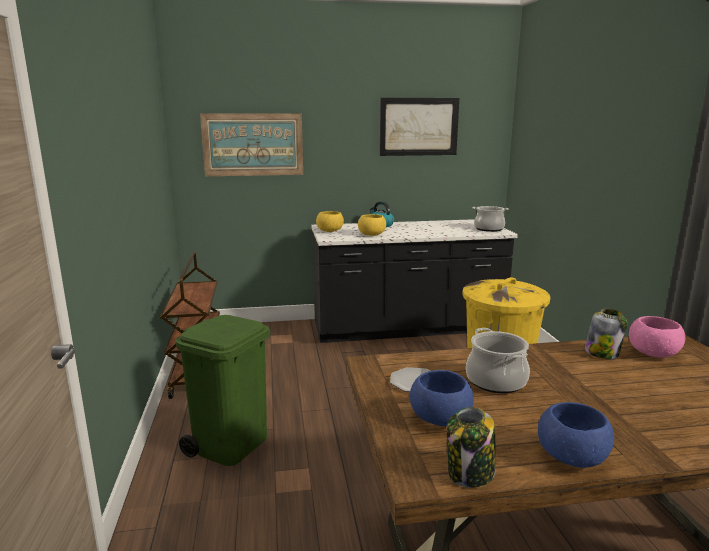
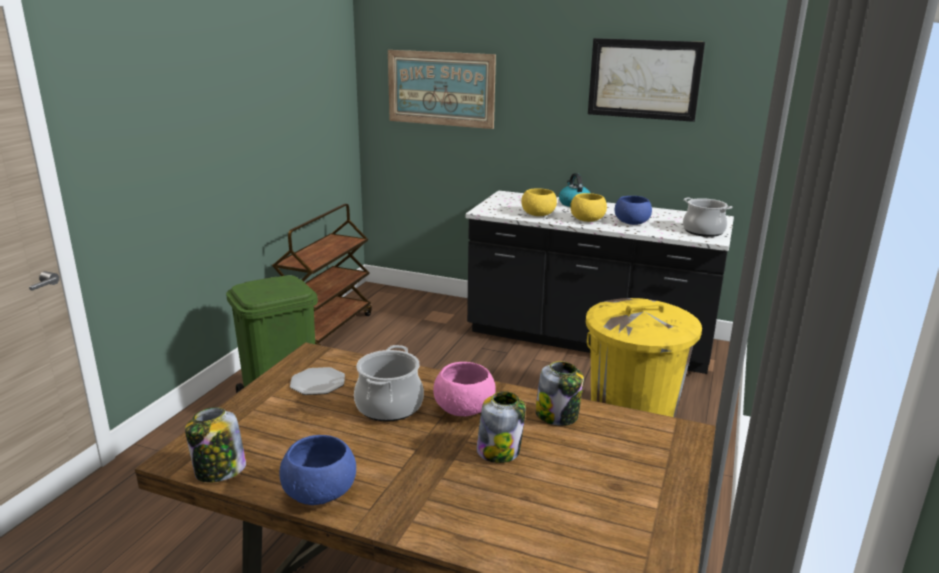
camera: 30 degrees right, 5 degrees up
yellow bowl [316,211,344,232] -> yellow bowl moved to [570,193,607,222]
blue bowl [409,370,474,426] -> blue bowl moved to [615,196,652,225]
pink bowl [629,316,685,358] -> pink bowl moved to [433,362,496,416]
none -> jar [476,391,526,463]

